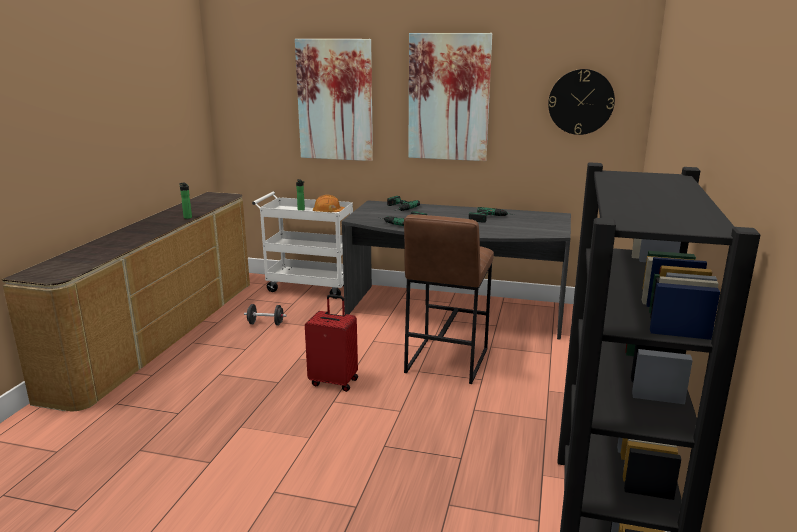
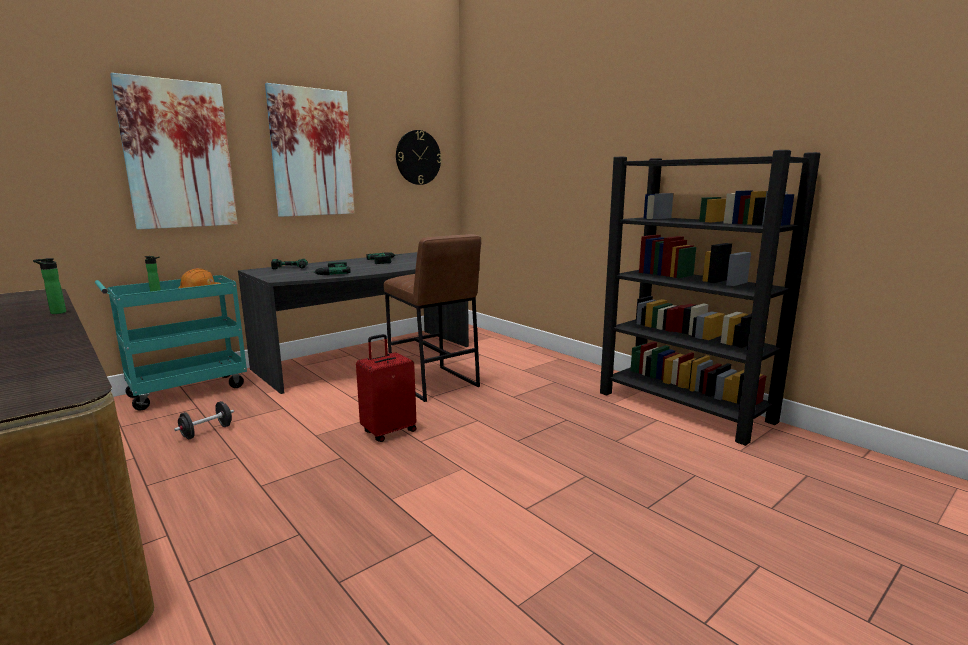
camera: 55 degrees left, 5 degrees down
white cart [252,191,353,299] -> turquoise cart [95,275,247,411]

